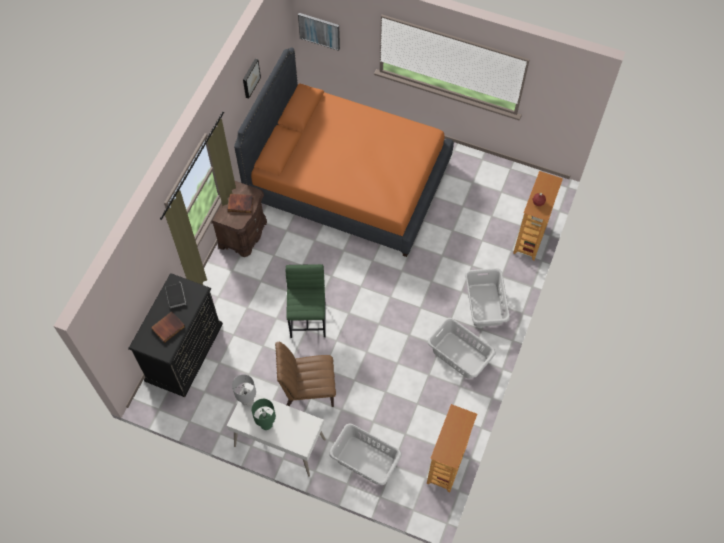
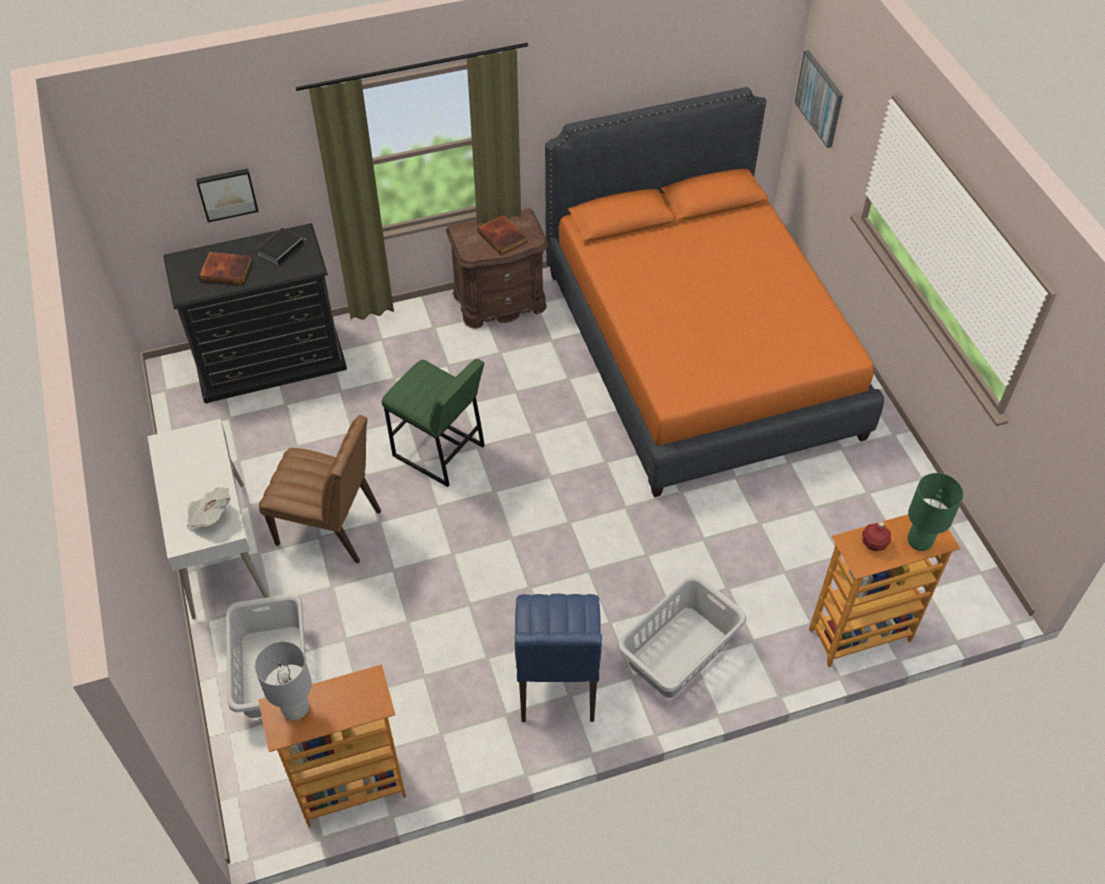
camera: 50 degrees right, 10 degrees down
grey table lamp [232,374,256,406] -> grey table lamp moved to [255,641,312,720]
picture [243,58,261,99] -> picture moved to [196,168,259,222]
green table lamp [252,399,276,430] -> green table lamp moved to [908,473,963,551]
brown chair [275,342,336,407] -> brown chair turned 150 degrees clockwise [259,415,381,563]
green chair [286,264,326,338] -> green chair turned 75 degrees clockwise [382,359,485,487]
grey laundry basket [427,318,496,379] -> blue chair [515,594,602,722]
none -> newspaper [187,487,231,528]

